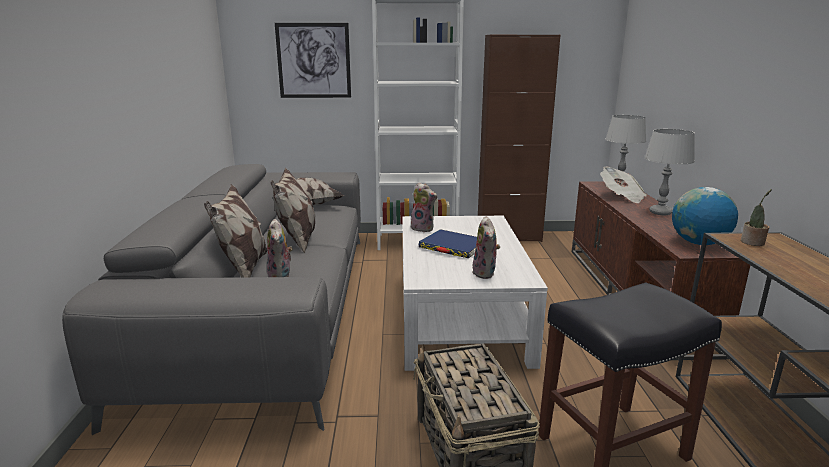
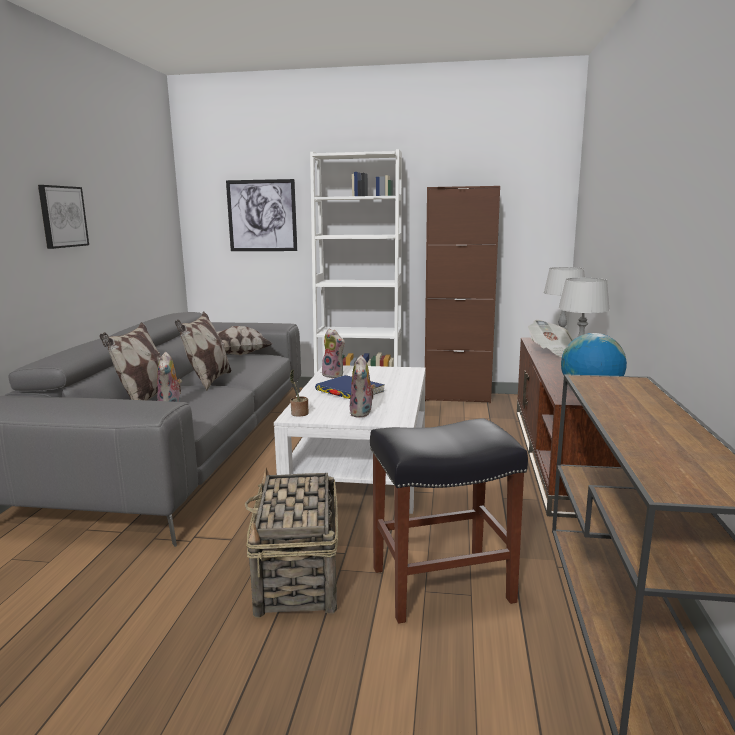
camera: 10 degrees right, 5 degrees down
potted plant [741,189,772,246] -> potted plant moved to [290,370,309,417]
none -> picture [38,185,89,249]

